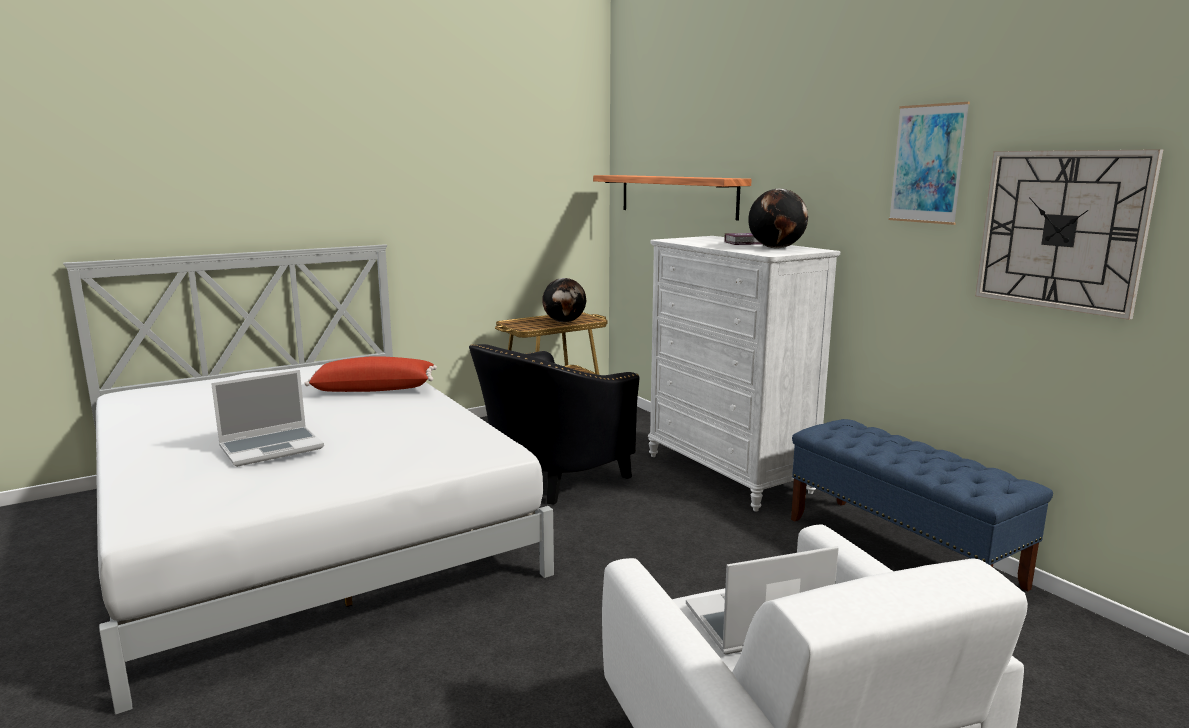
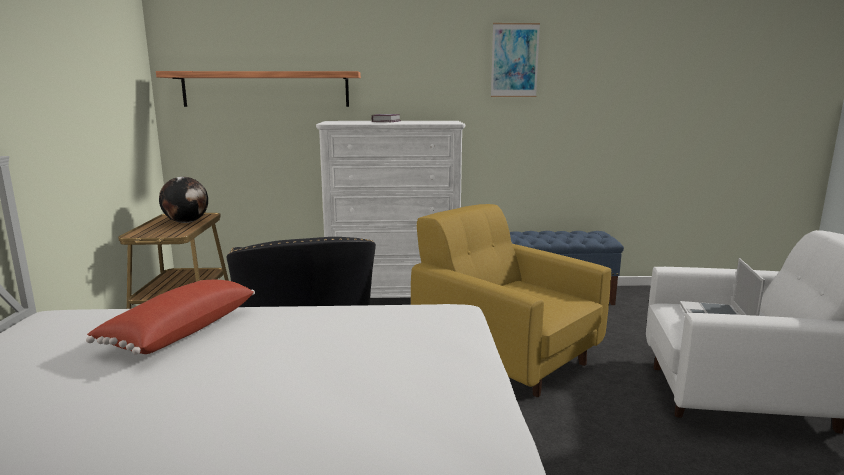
camera: 60 degrees left, 0 degrees up
laptop [211,370,324,467] -> none
globe [748,188,808,248] -> none
wall clock [975,149,1163,320] -> none
none -> yellow armchair [411,204,611,397]

